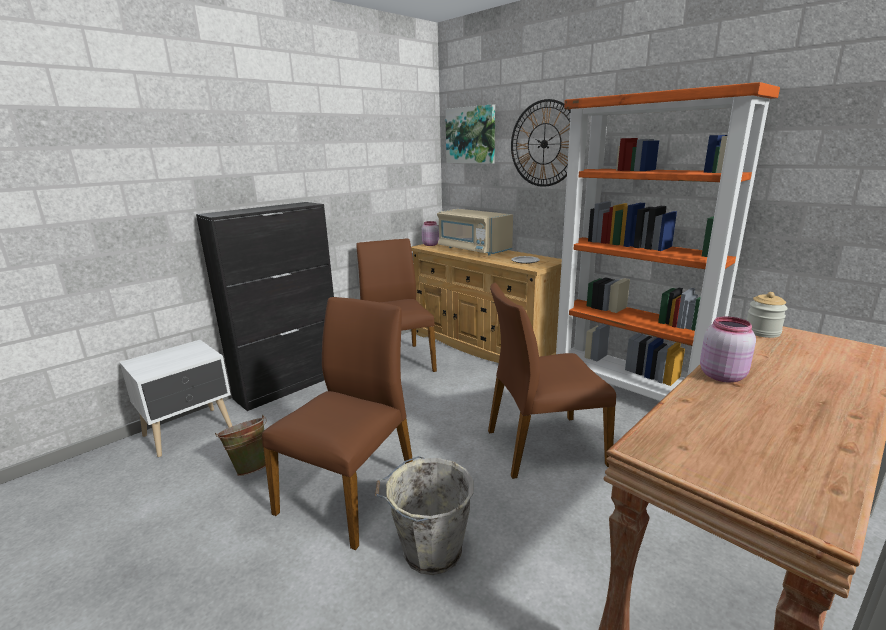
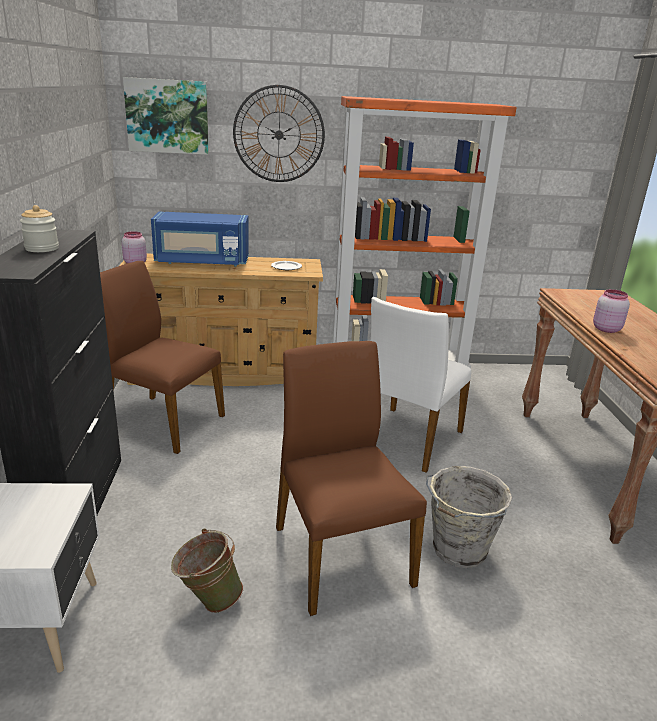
camera: 50 degrees left, 5 degrees up
beige microwave [437,209,513,255] -> blue microwave [151,212,249,266]
brown chair [488,283,616,479] -> white chair [371,297,472,472]
jar [747,292,788,338] -> jar moved to [20,205,59,252]

